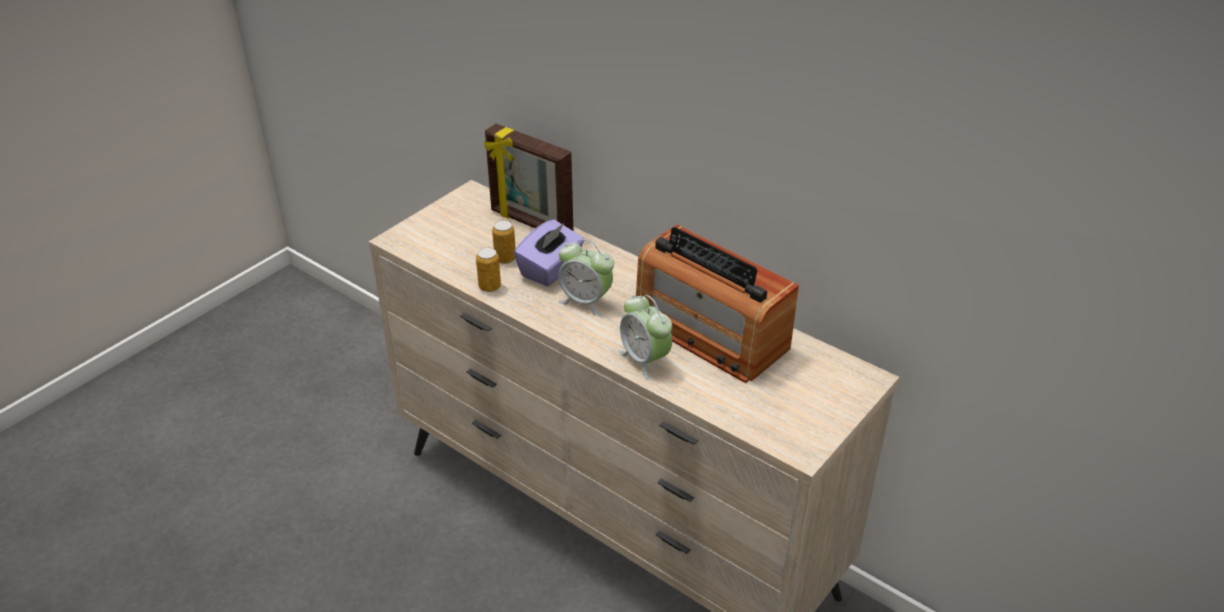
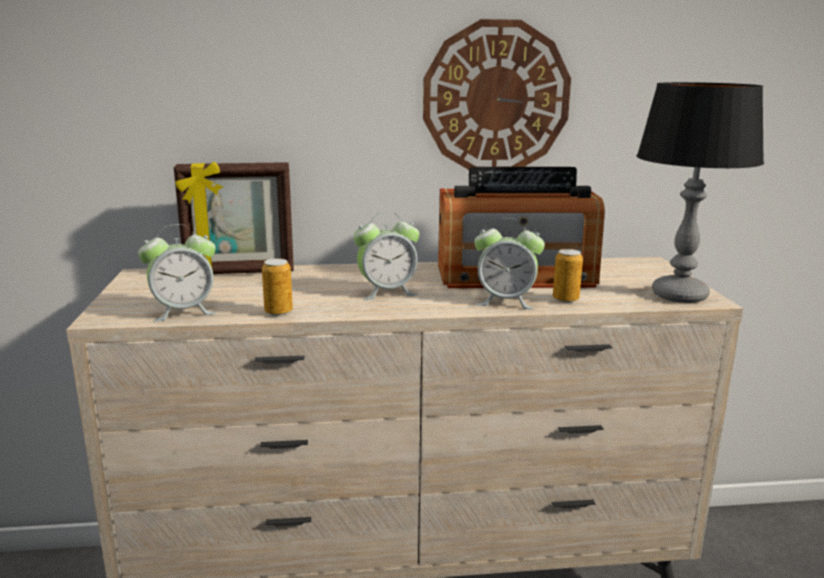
camera: 45 degrees left, 20 degrees down
can [492,220,516,264] -> can moved to [553,249,583,303]
purple tissue box [514,219,584,286] -> none
none -> alarm clock [138,224,217,322]
none -> wall clock [423,19,571,170]
none -> table lamp [637,82,764,303]

